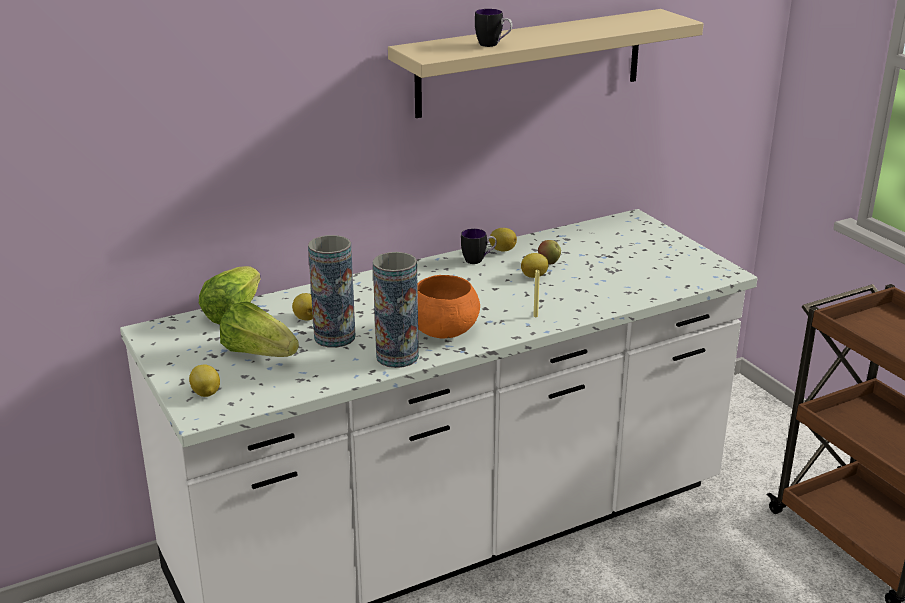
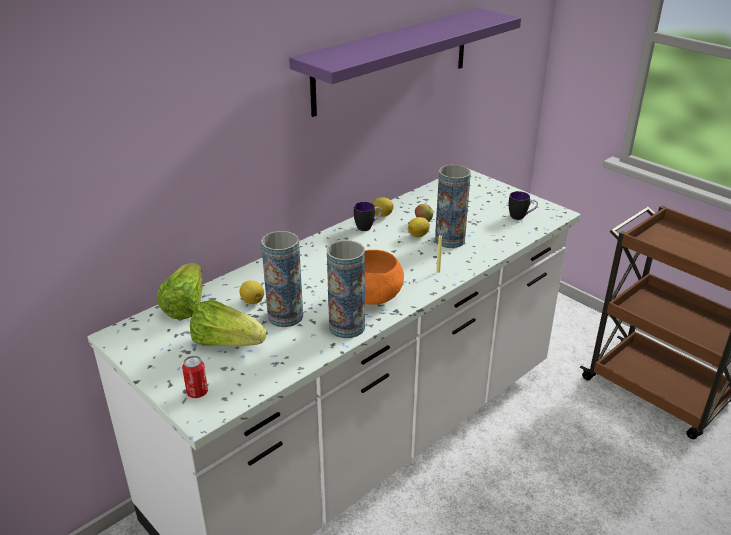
camera: 15 degrees left, 5 degrees up
lemon [189,365,220,397] -> can [182,356,208,398]
beige shelf [388,9,704,118] -> purple shelf [289,8,521,117]
mug [475,9,513,47] -> mug moved to [509,191,538,220]
none -> vase [435,165,471,248]

